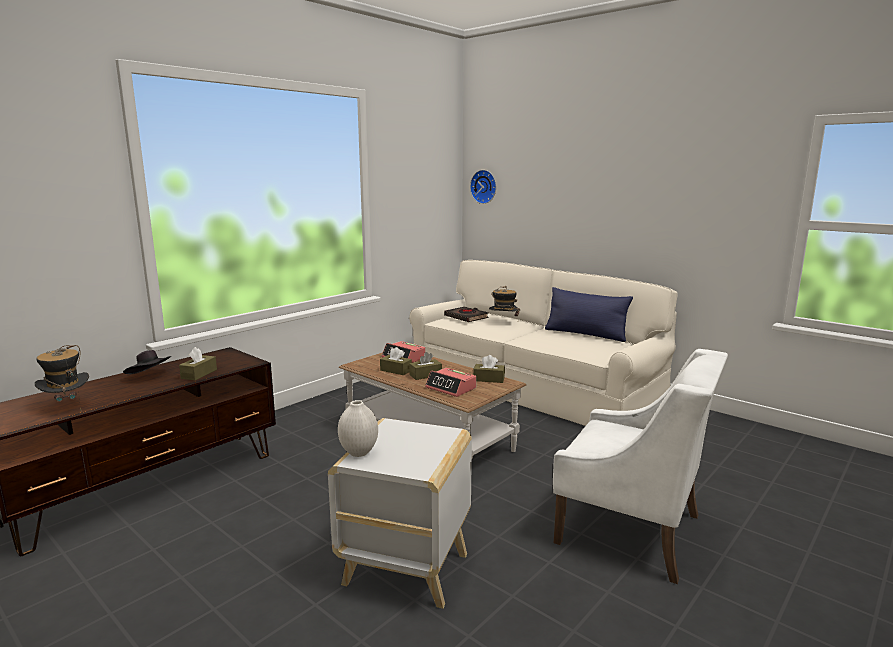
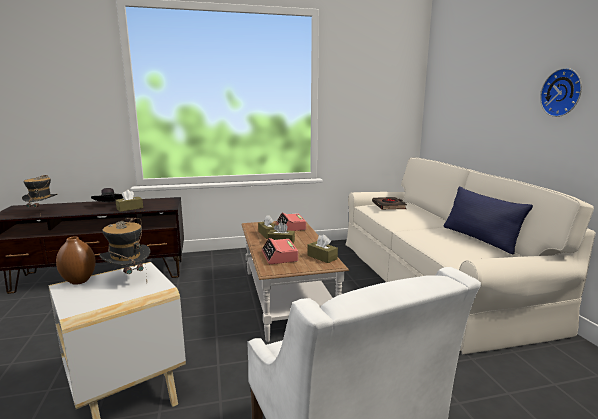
camera: 35 degrees right, 0 degrees up
white vase [338,400,378,457] -> brown vase [56,237,96,285]
wall clock [470,170,496,204] -> wall clock moved to [540,68,582,117]
hat [489,286,520,316] -> hat moved to [99,218,151,282]

